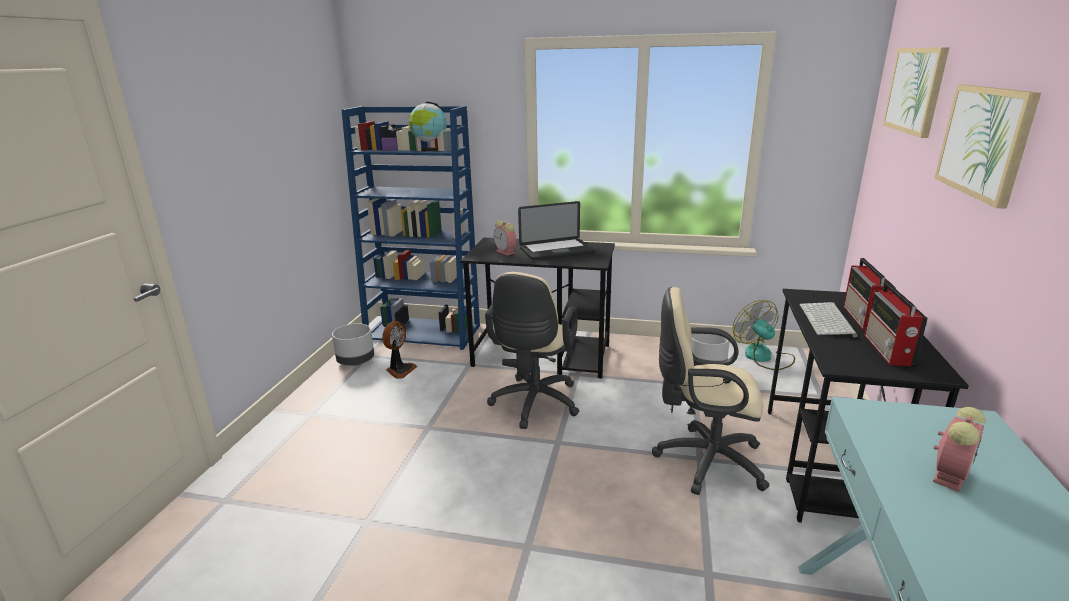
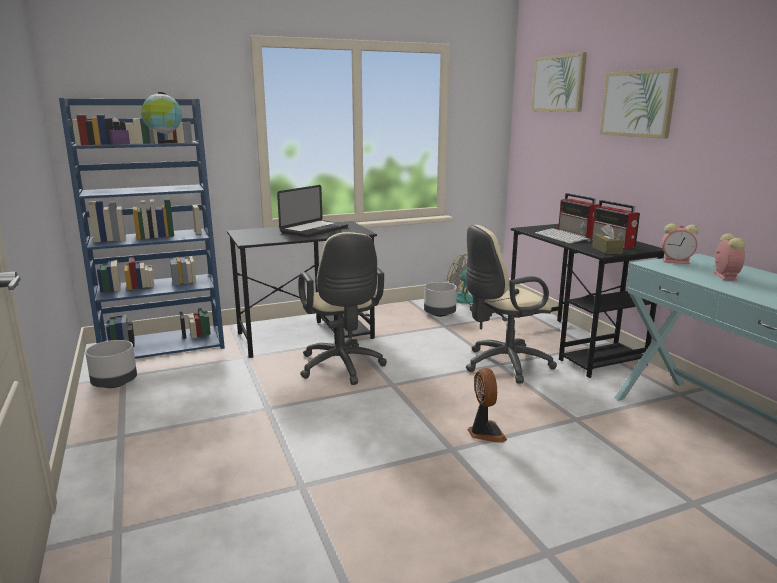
camera: 35 degrees left, 5 degrees down
fan [382,321,418,379] -> fan moved to [468,368,507,443]
alarm clock [494,220,517,256] -> alarm clock moved to [662,223,699,264]
none -> brown tissue box [592,224,624,254]

